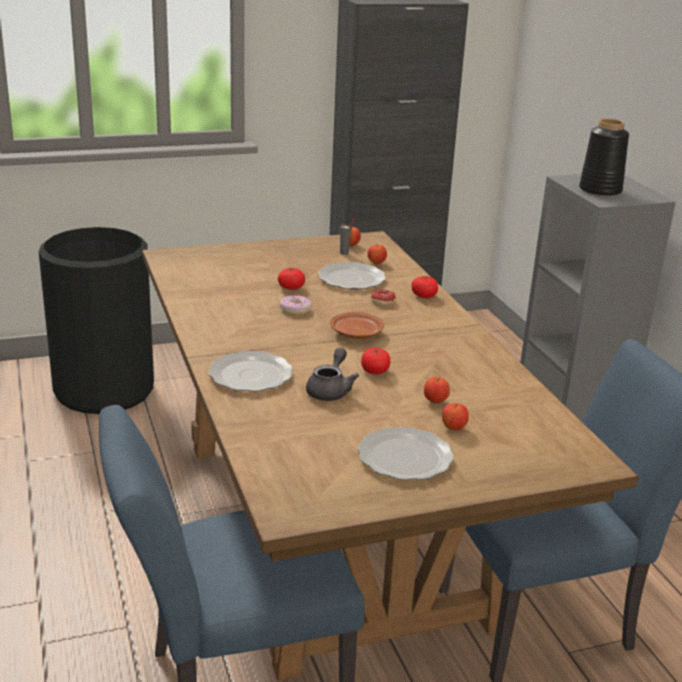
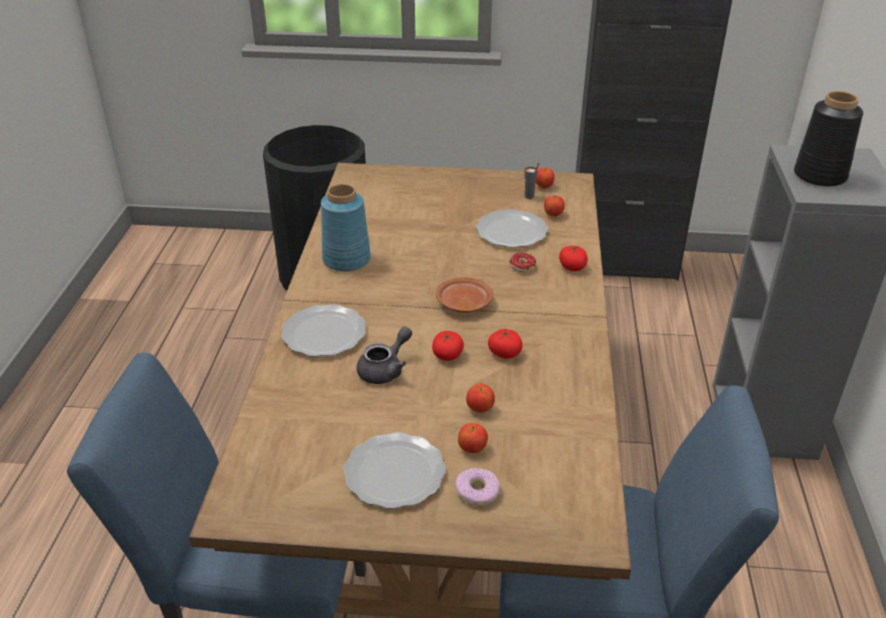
camera: 25 degrees right, 10 degrees up
tomato [278,268,305,290] -> tomato moved to [488,329,523,359]
donut [280,295,312,315] -> donut moved to [455,468,500,506]
none -> blue vase [321,184,371,272]

